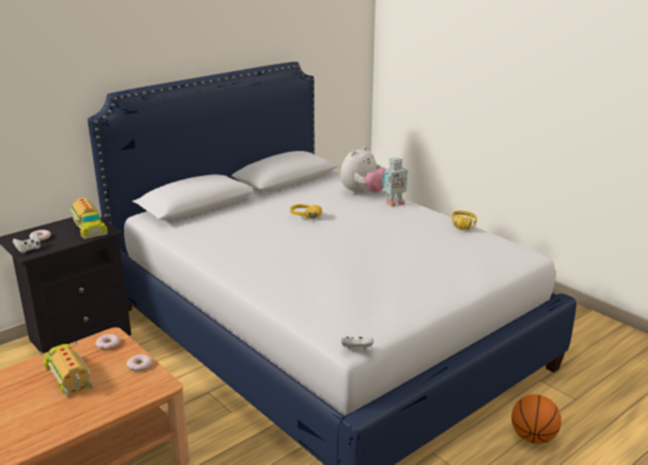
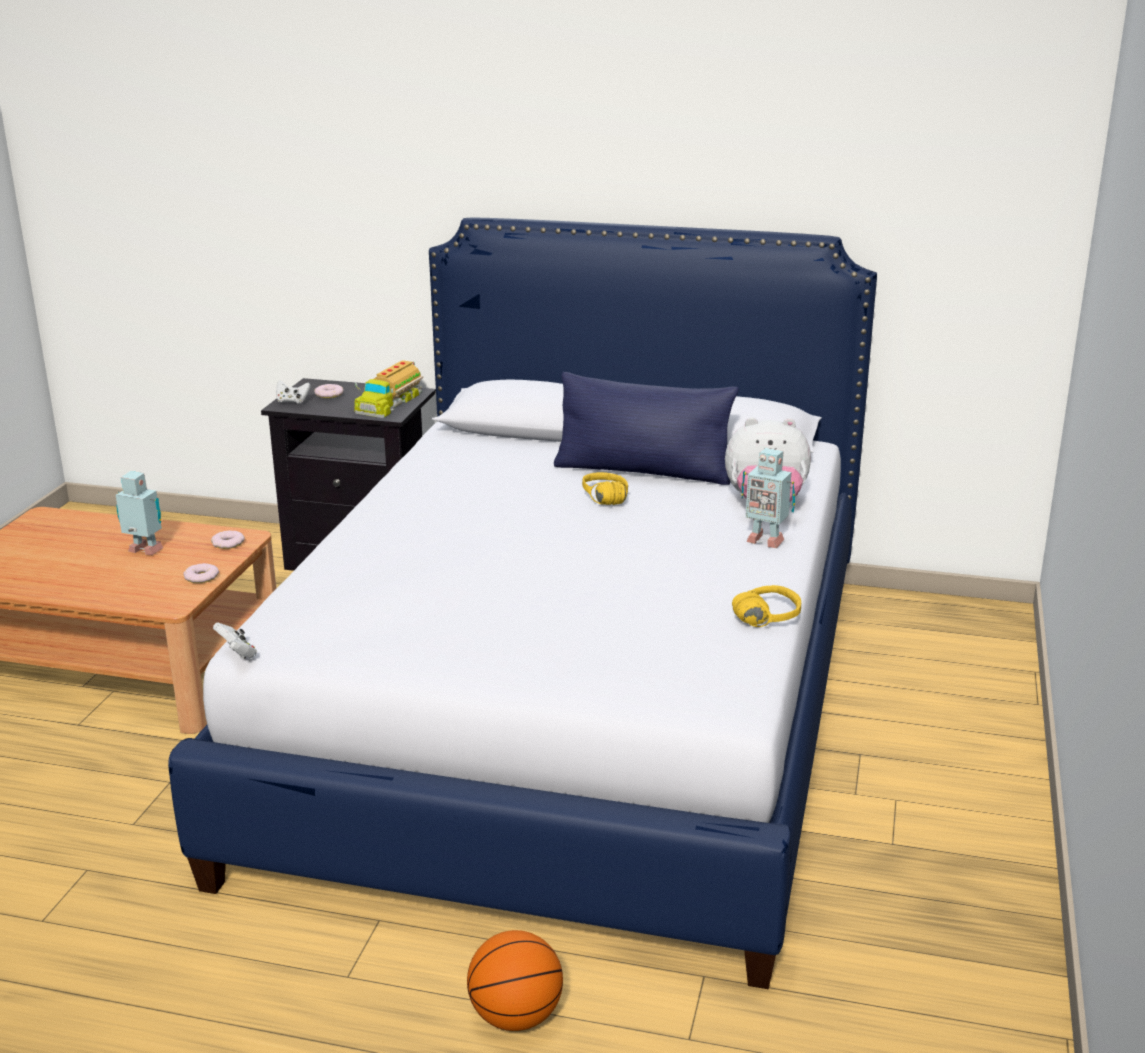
camera: 55 degrees right, 0 degrees up
toy truck [40,341,92,397] -> toy robot [116,471,163,555]
none -> blue pillow [554,372,739,485]

